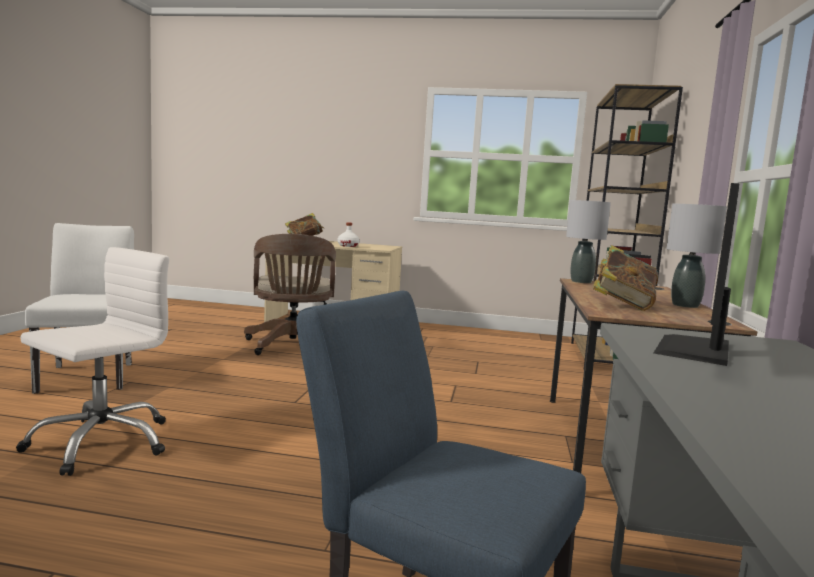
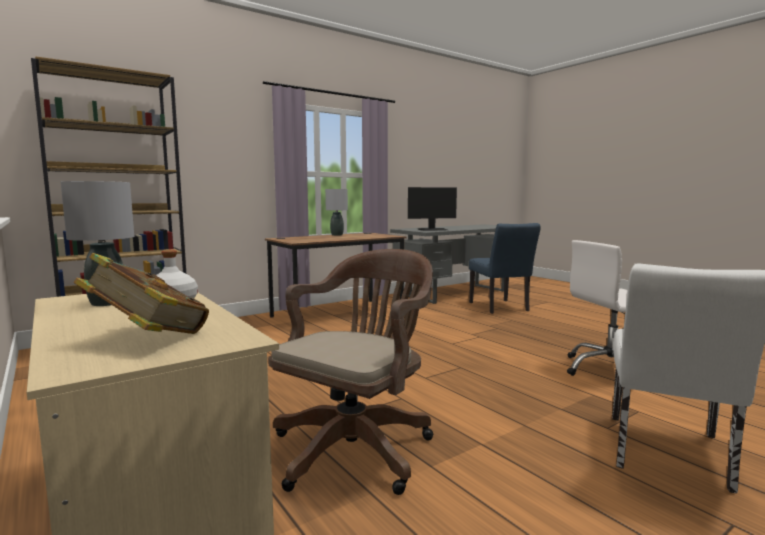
camera: 135 degrees left, 0 degrees up
grey table lamp [566,200,611,283] -> grey table lamp moved to [61,181,134,306]
book [593,245,658,311] -> none

